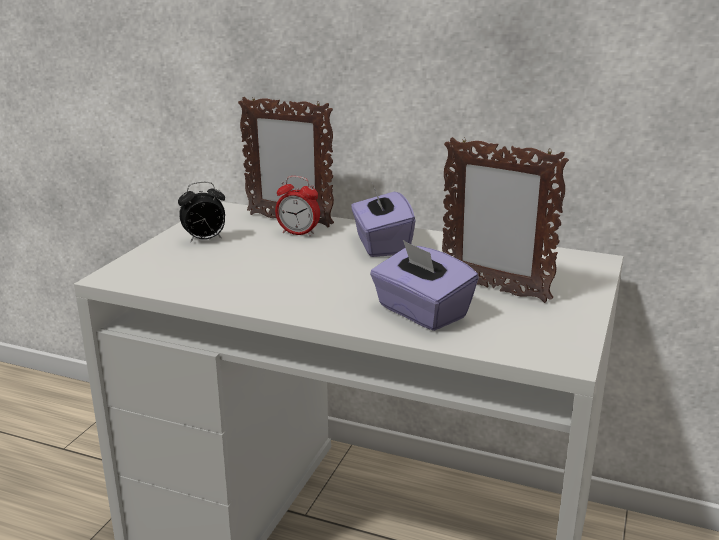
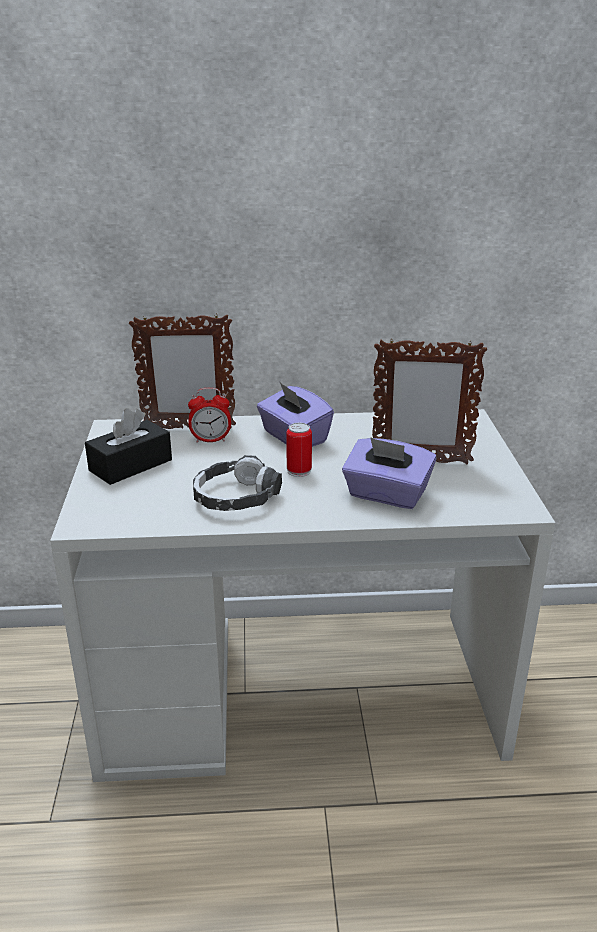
camera: 25 degrees left, 5 degrees up
alarm clock [178,182,225,243] -> black tissue box [85,408,172,485]
none -> headphones [193,455,282,511]
none -> can [286,423,312,477]

